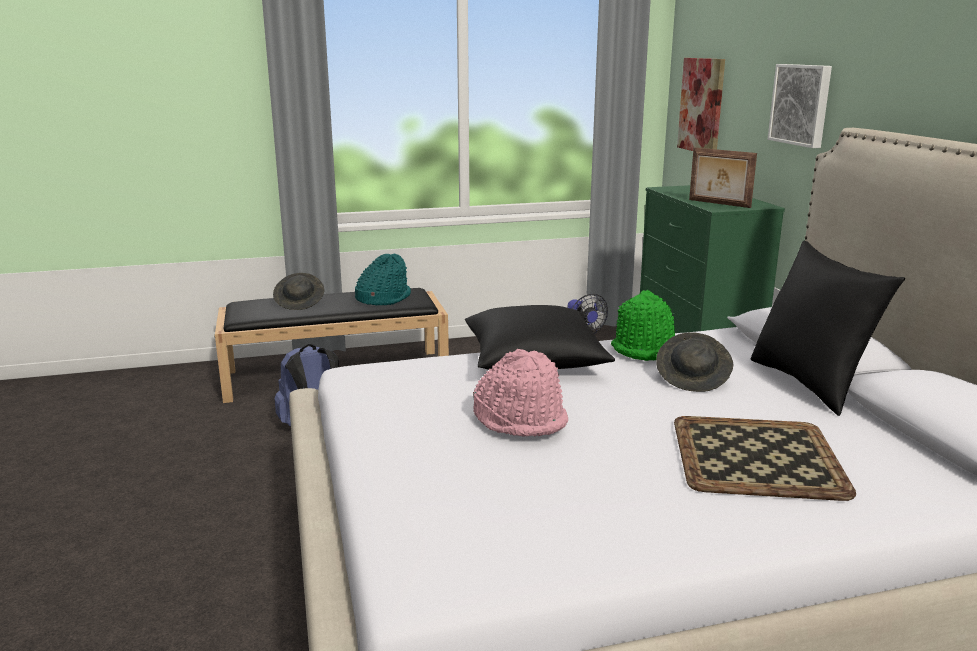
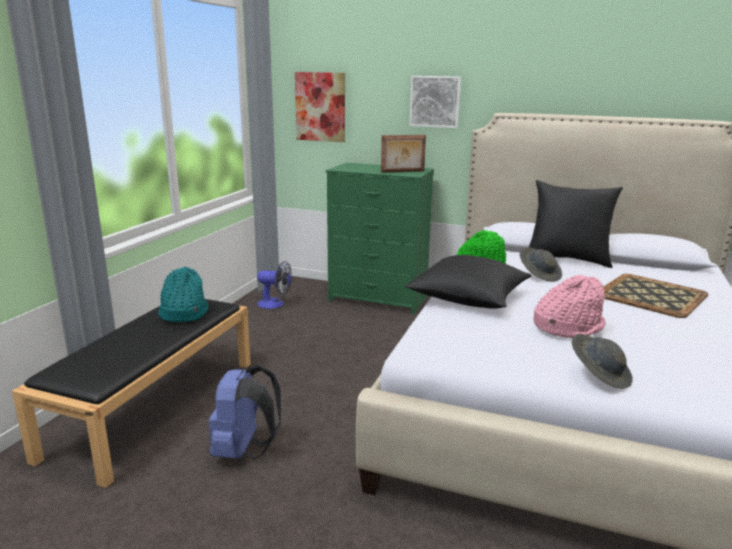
camera: 55 degrees left, 0 degrees up
grey hat [273,273,325,310] -> grey hat moved to [572,334,633,389]

